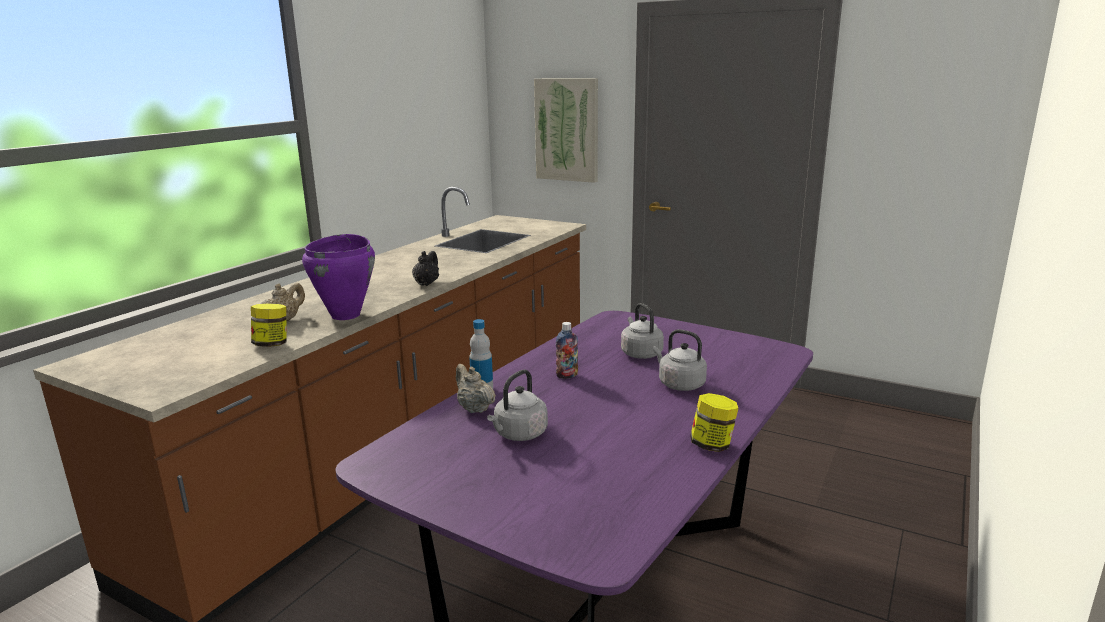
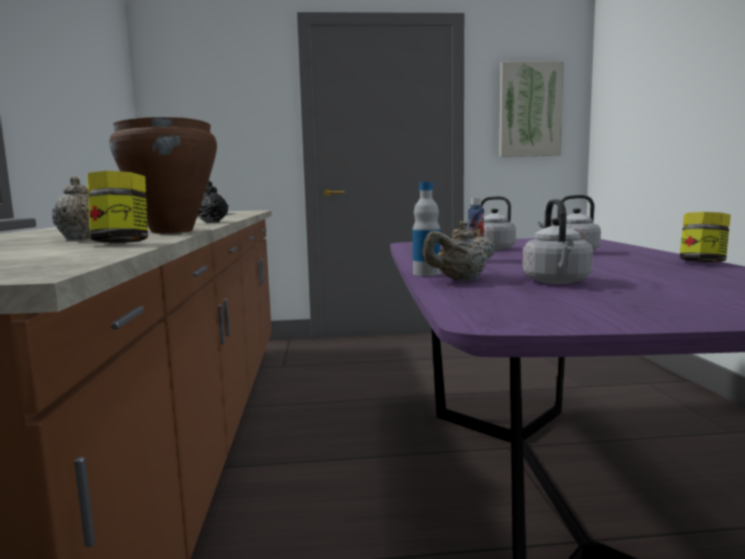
camera: 35 degrees left, 10 degrees down
purple cooking pot [302,234,375,320] -> brown cooking pot [109,117,217,233]
beige teapot [456,364,496,413] -> beige teapot turned 45 degrees counterclockwise [423,221,495,281]
picture [534,78,598,183] -> picture moved to [499,61,564,157]

